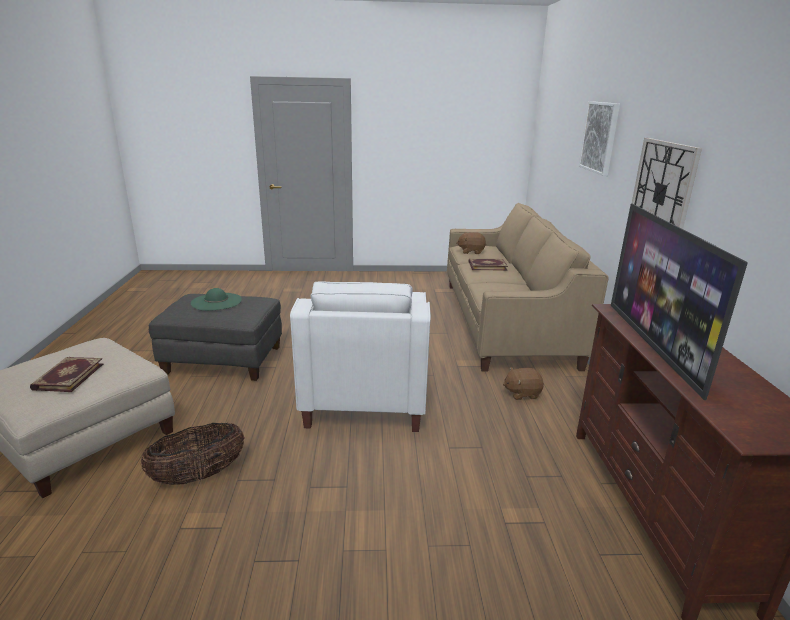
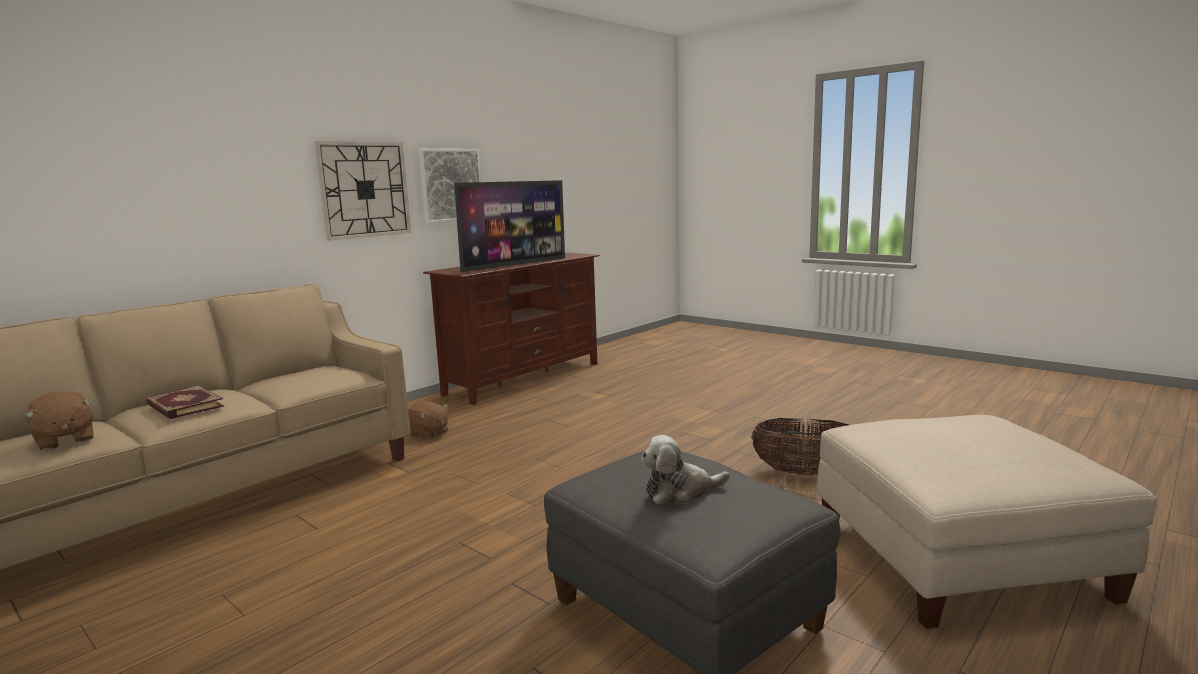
camera: 135 degrees left, 10 degrees down
book [30,357,103,392] -> none
green hat [191,288,242,311] -> plush toy [641,435,730,504]
white armchair [290,281,431,432] -> none
picture [579,101,620,176] -> picture moved to [418,149,482,224]

